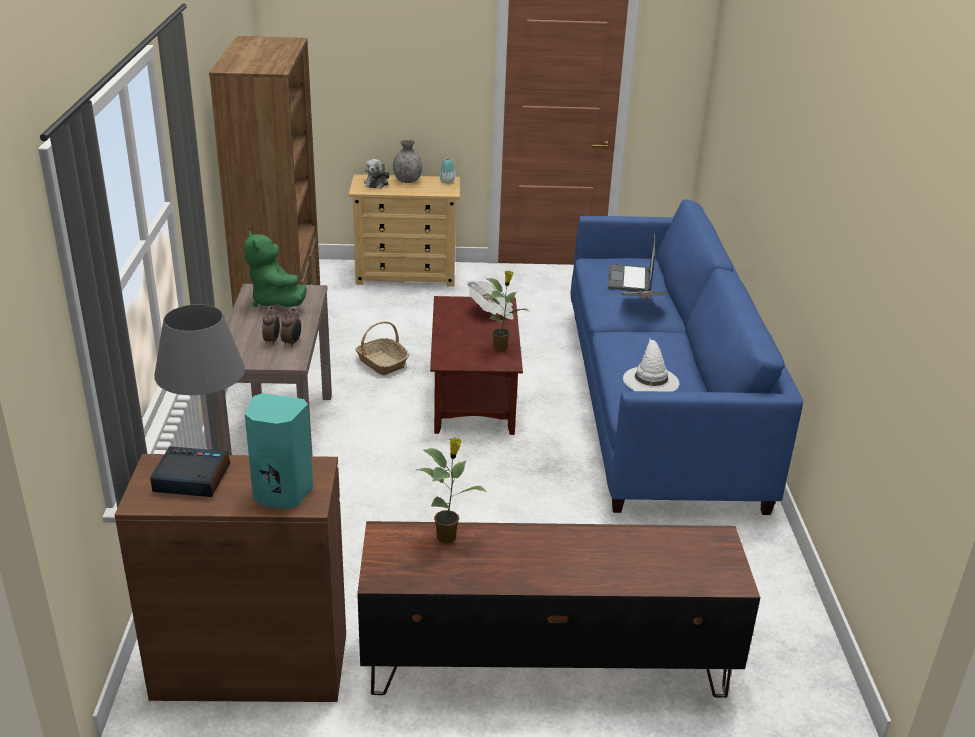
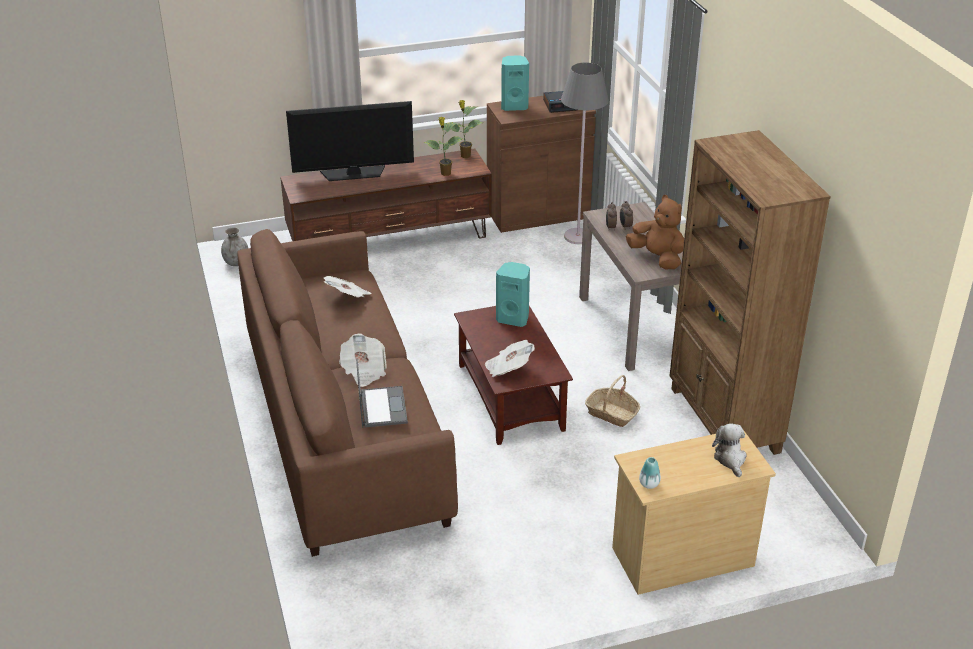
camera: 165 degrees right, 5 degrees up
green plush toy [244,231,307,307] -> brown plush toy [626,195,684,269]
grey vase [393,140,422,183] -> grey vase moved to [221,227,248,266]
potted plant [483,270,529,352] -> potted plant moved to [450,100,483,158]
blue sofa [570,199,803,515] -> brown sofa [237,229,458,557]
white hat [623,339,679,392] -> newspaper [323,276,372,298]
none -> television [286,101,414,181]
none -> turquoise speaker [496,262,530,327]

